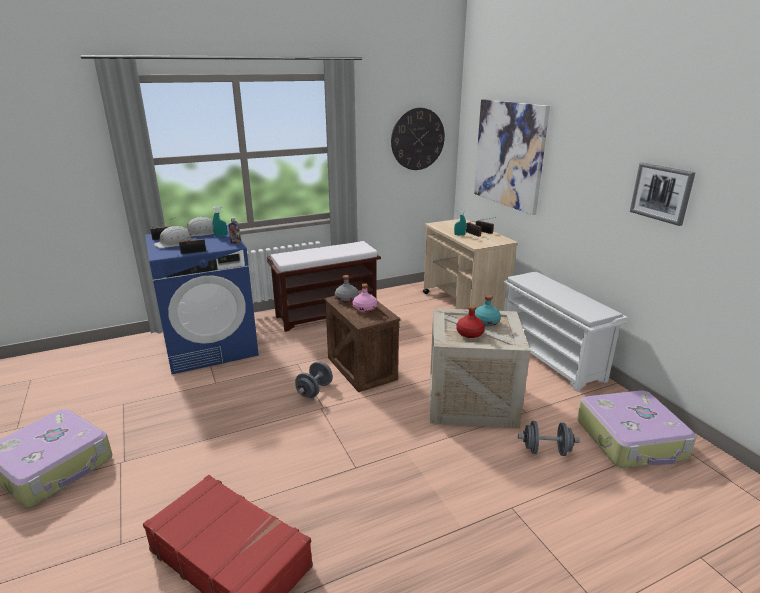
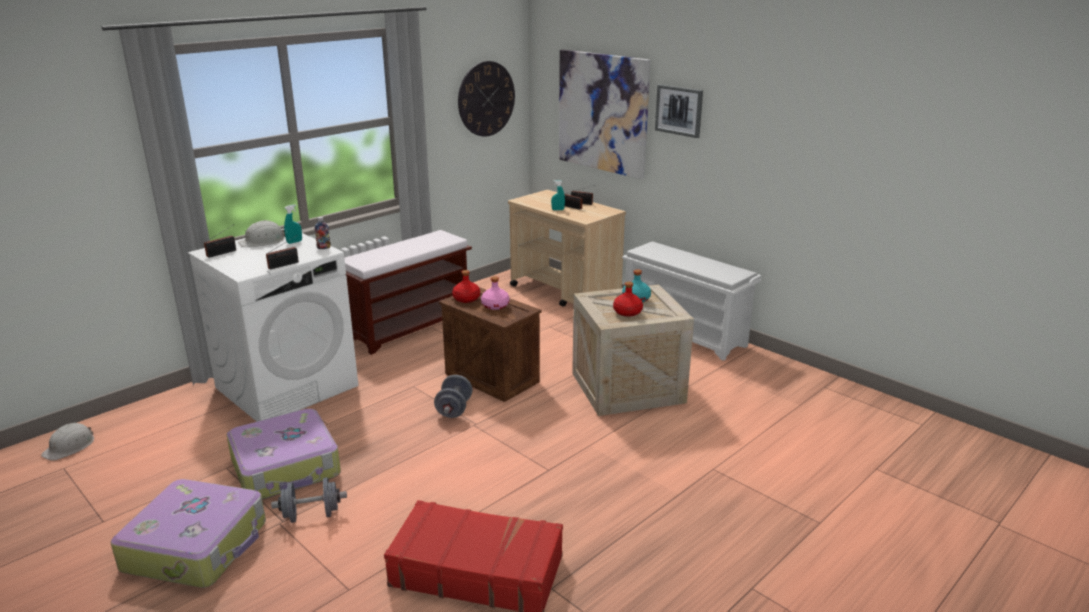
camera: 20 degrees left, 0 degrees up
blue washing machine [145,225,259,374] -> white washing machine [188,229,358,422]
white hard hat [154,226,193,248] -> white hard hat moved to [41,423,94,461]
grey bottle [335,275,358,303] -> red bottle [452,270,480,303]
grey dumbbell [518,421,580,456] -> grey dumbbell moved to [271,477,347,523]
suitcase [577,390,696,468] -> suitcase moved to [227,409,341,500]
picture [630,163,695,226] -> picture moved to [655,84,703,138]

